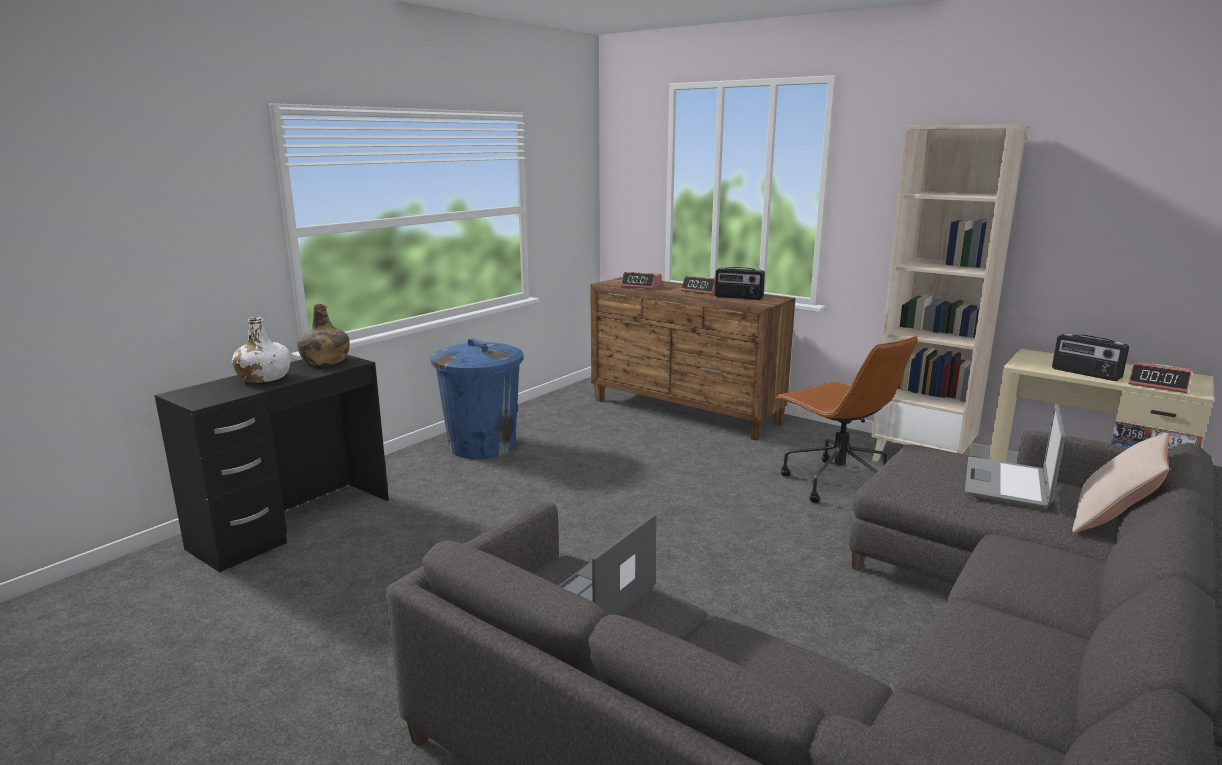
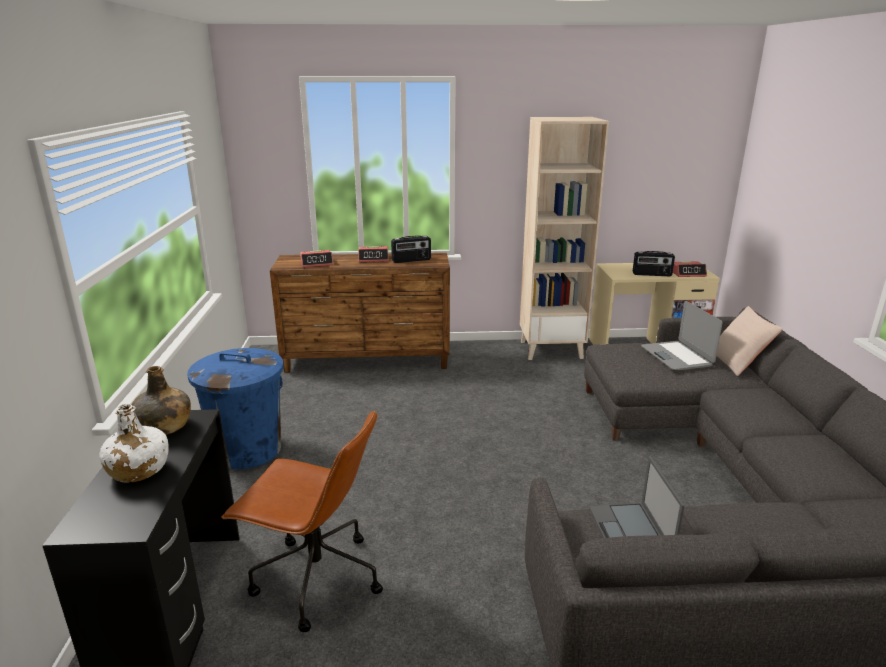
camera: 40 degrees left, 5 degrees up
brown office chair [776,336,918,503] -> brown office chair moved to [221,410,383,632]

